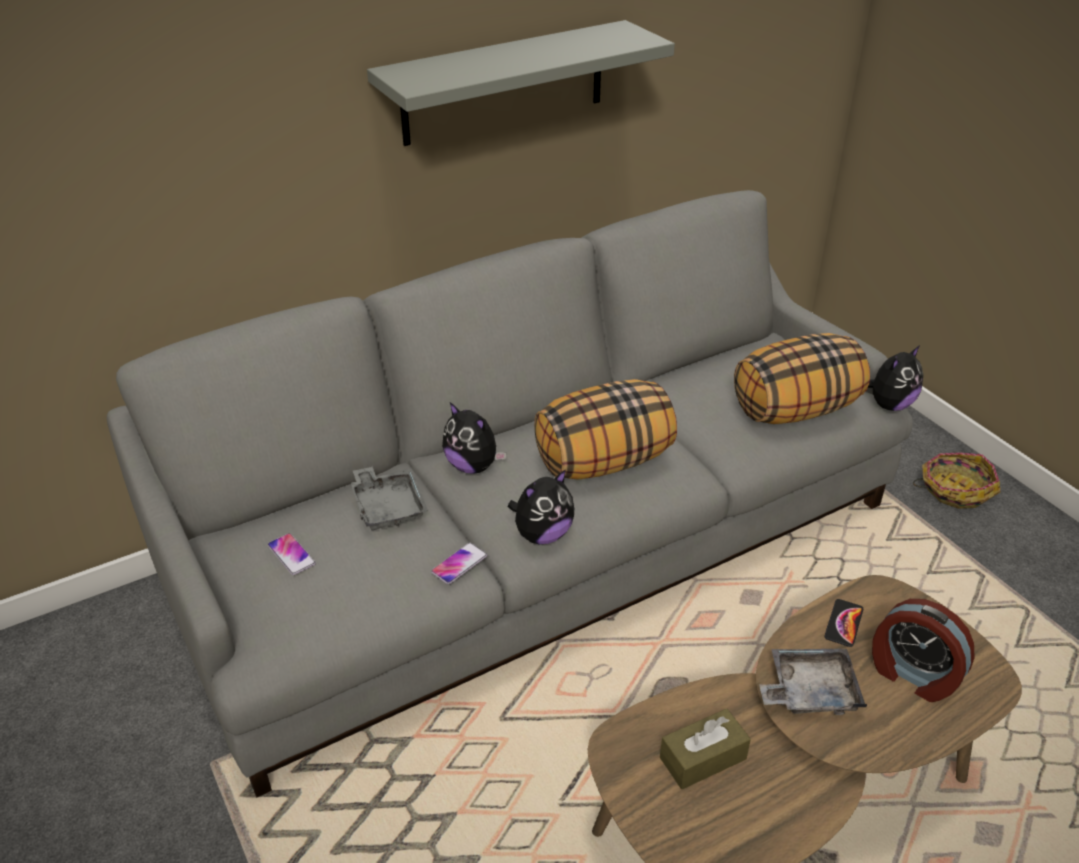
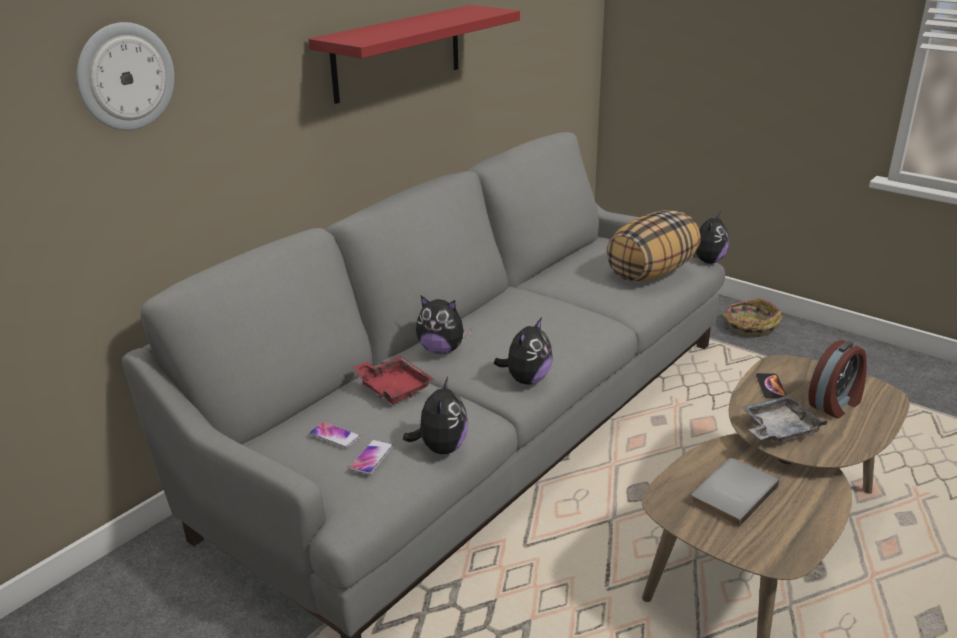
camera: 20 degrees left, 10 degrees down
grey tray [351,466,428,530] -> red tray [352,356,434,404]
grey shelf [367,20,675,146] -> red shelf [308,5,520,104]
phone [431,543,487,584] -> phone moved to [349,440,393,474]
pillow [534,379,677,479] -> none
brown tissue box [660,709,751,789] -> grey book [690,458,779,528]
alarm clock [872,599,975,702] -> alarm clock turned 60 degrees counterclockwise [808,340,867,418]
none -> wall clock [77,22,175,130]
none -> plush toy [403,377,468,454]

